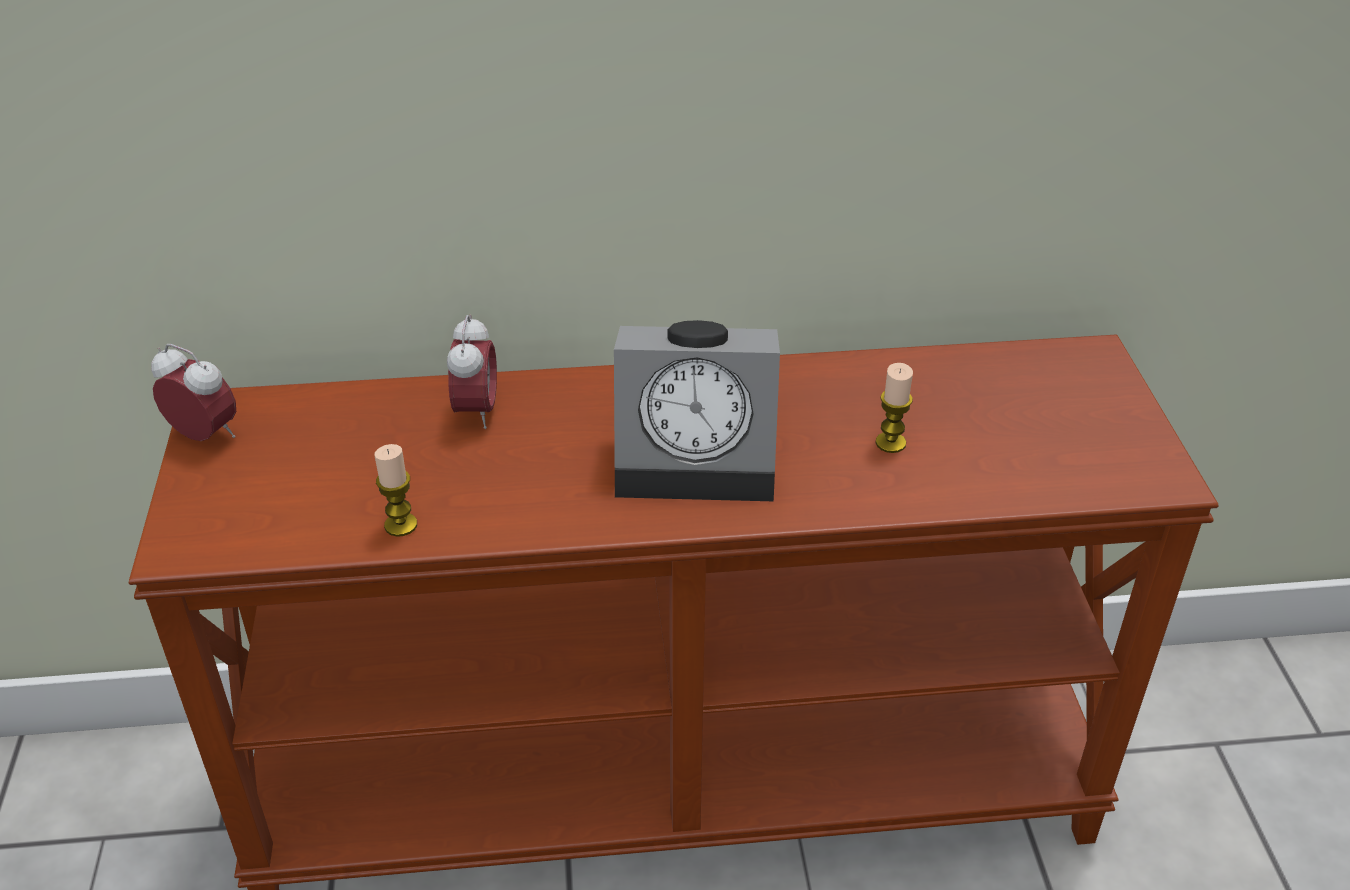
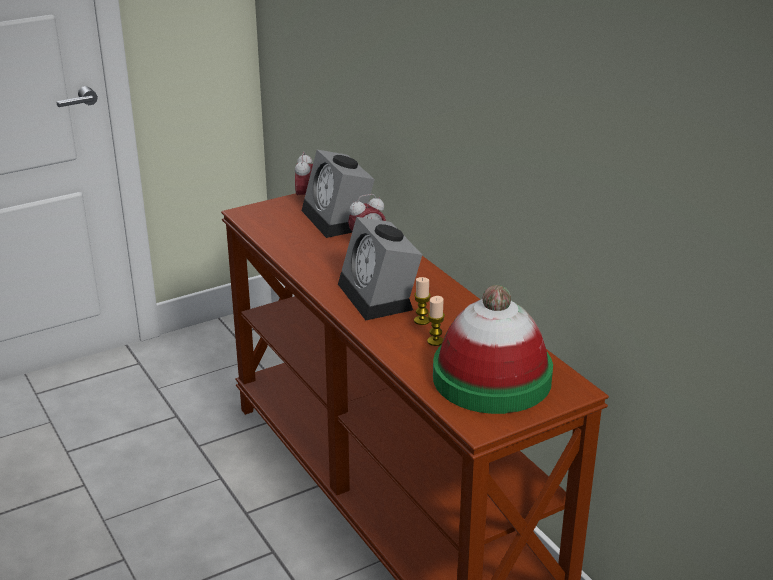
camera: 65 degrees right, 10 degrees down
candle [375,444,417,537] -> candle moved to [414,277,431,325]
none -> alarm clock [301,150,375,238]
none -> hat [433,285,553,414]

